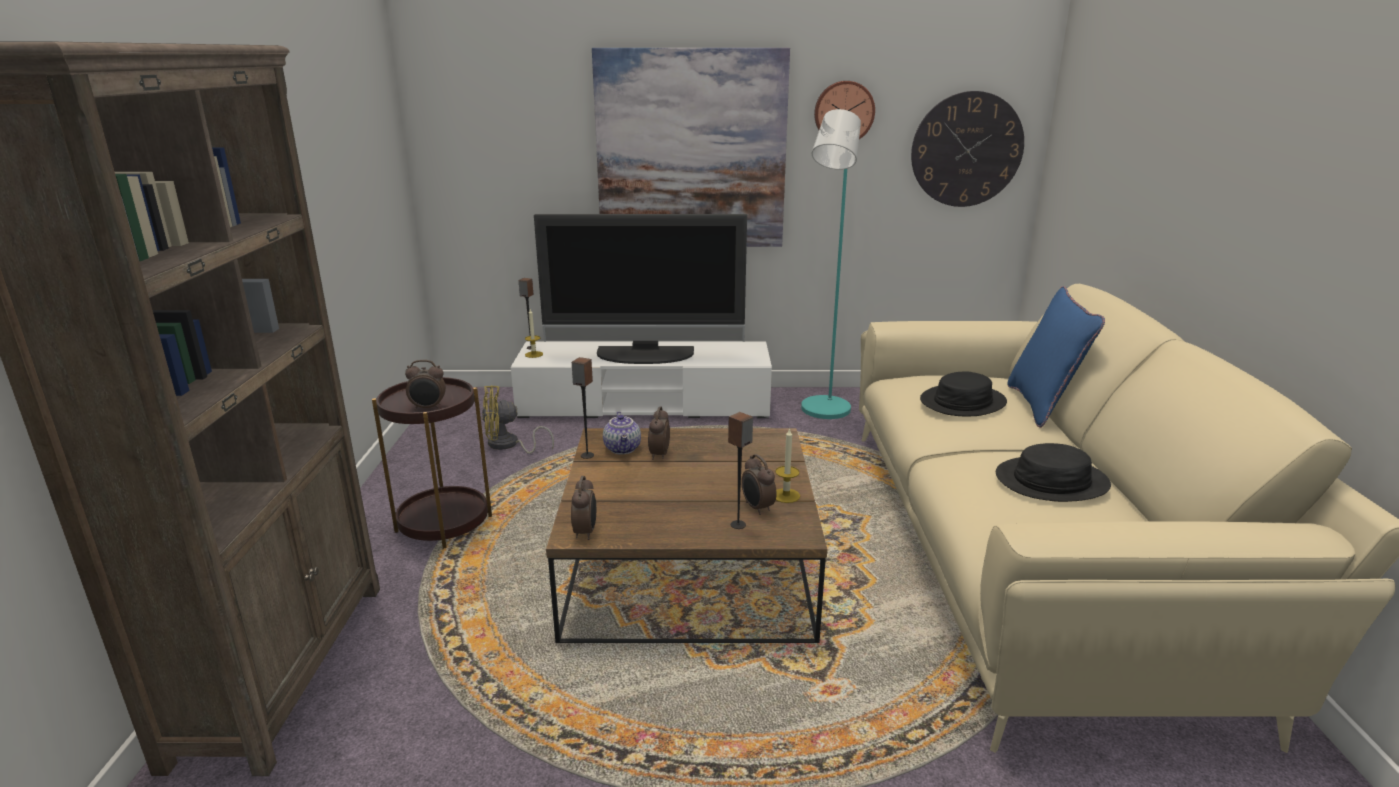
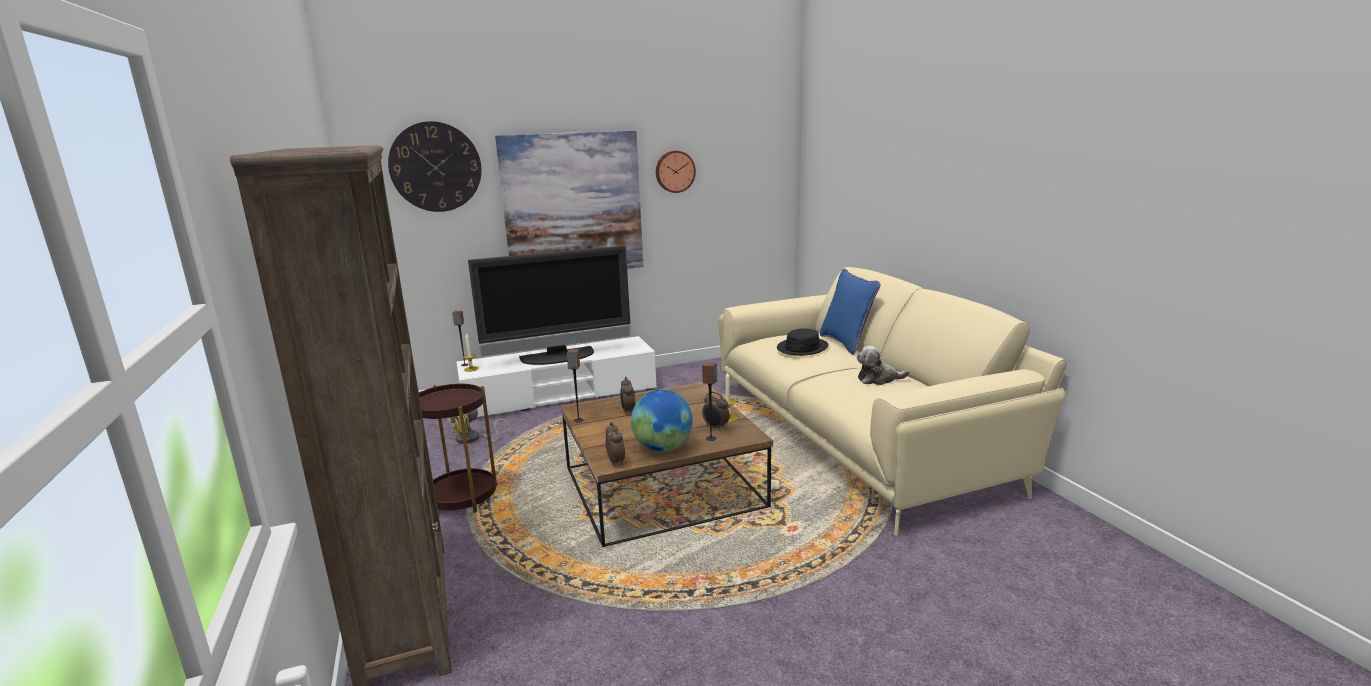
camera: 20 degrees left, 5 degrees down
alarm clock [405,360,446,410] -> none
teapot [603,411,641,455] -> none
turquoise floor lamp [801,109,861,419] -> none
wall clock [911,91,1024,207] -> wall clock moved to [388,121,482,212]
black hat [996,443,1111,502] -> plush toy [857,346,910,385]
none -> globe [631,390,693,452]

